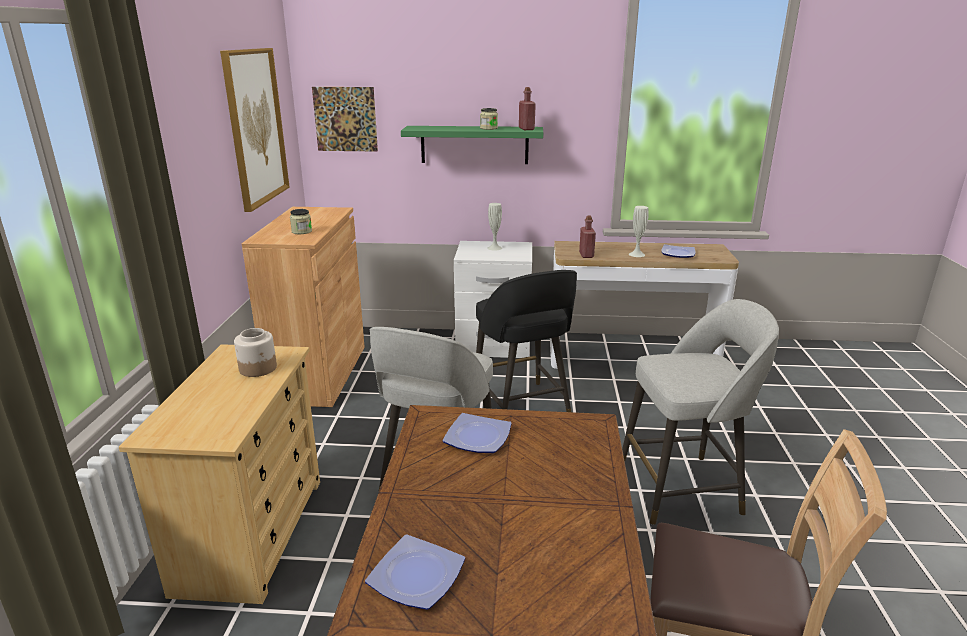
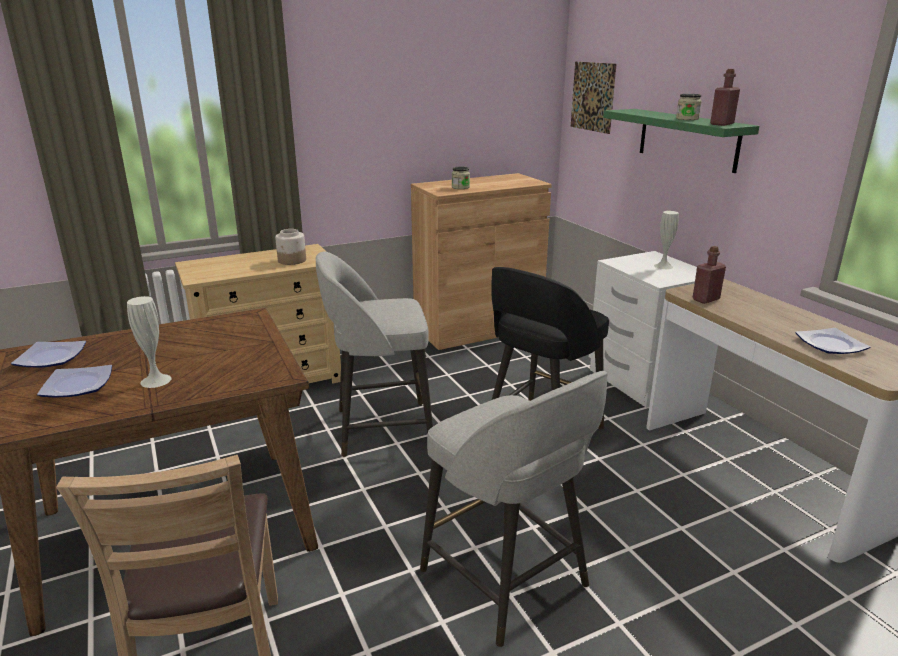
camera: 60 degrees right, 0 degrees up
picture [220,48,290,212] -> none
plate [443,413,512,453] -> plate moved to [37,365,112,398]
white vase [629,206,649,257] -> white vase moved to [127,296,171,388]

